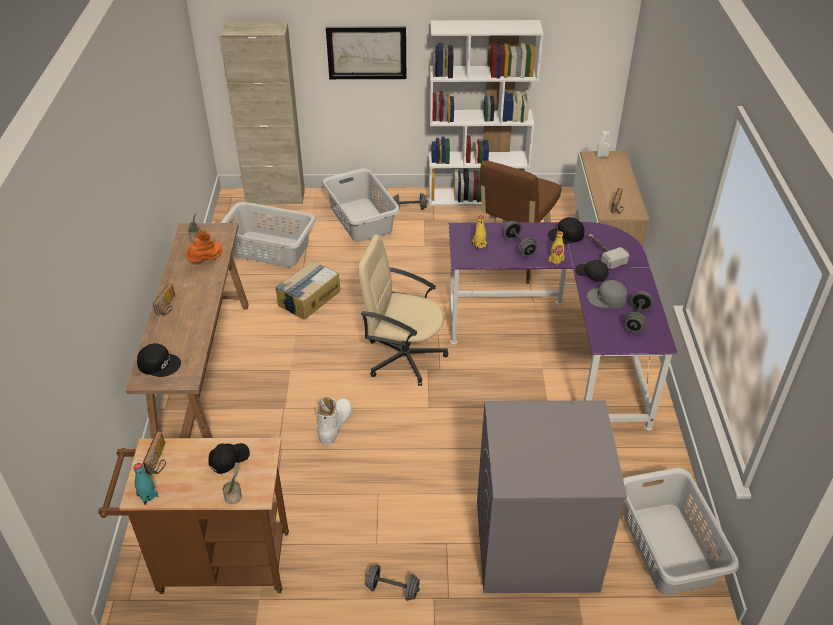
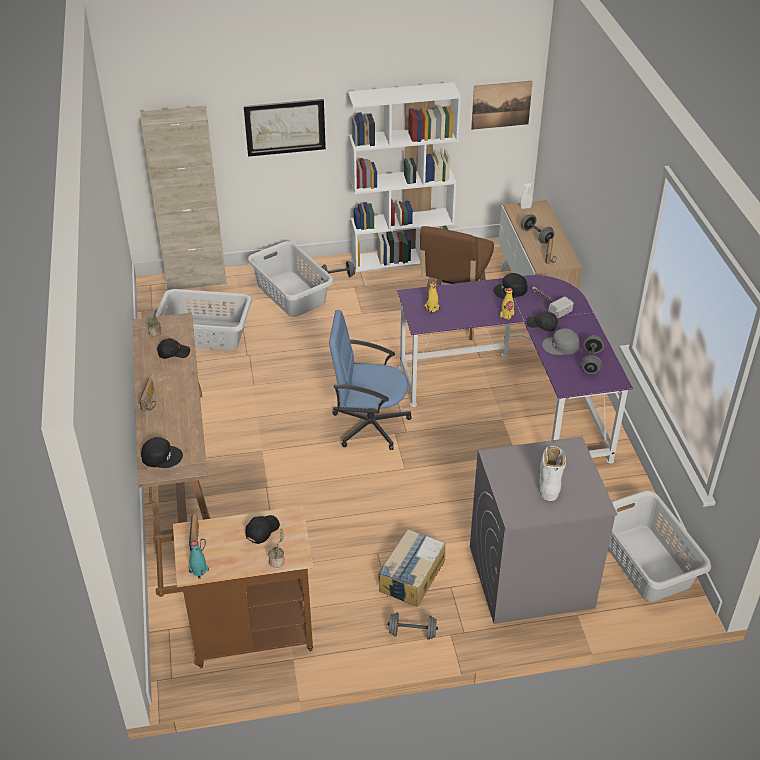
camera: 10 degrees left, 0 degrees up
orange boot [185,230,223,262] -> black cap [157,338,190,359]
cardboard box [275,261,340,320] -> cardboard box moved to [379,529,445,607]
white boot [316,396,352,445] -> white boot moved to [540,446,566,501]
beige office chair [358,235,448,386] -> blue office chair [329,310,411,450]
grey dumbbell [503,221,537,257] -> grey dumbbell moved to [521,214,554,244]
none -> picture [471,81,533,130]

